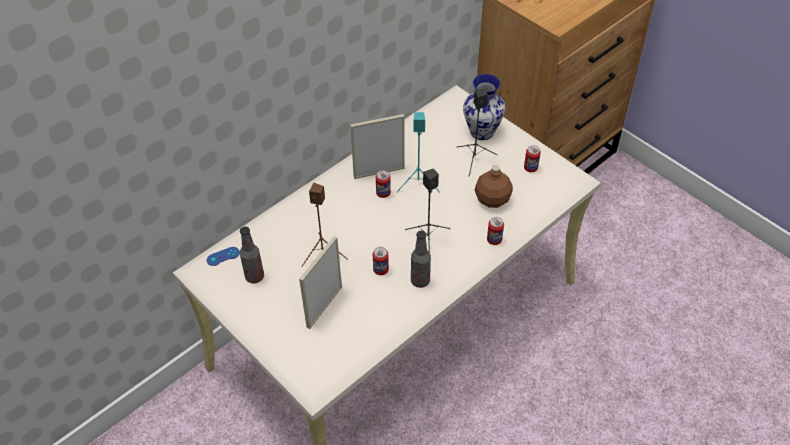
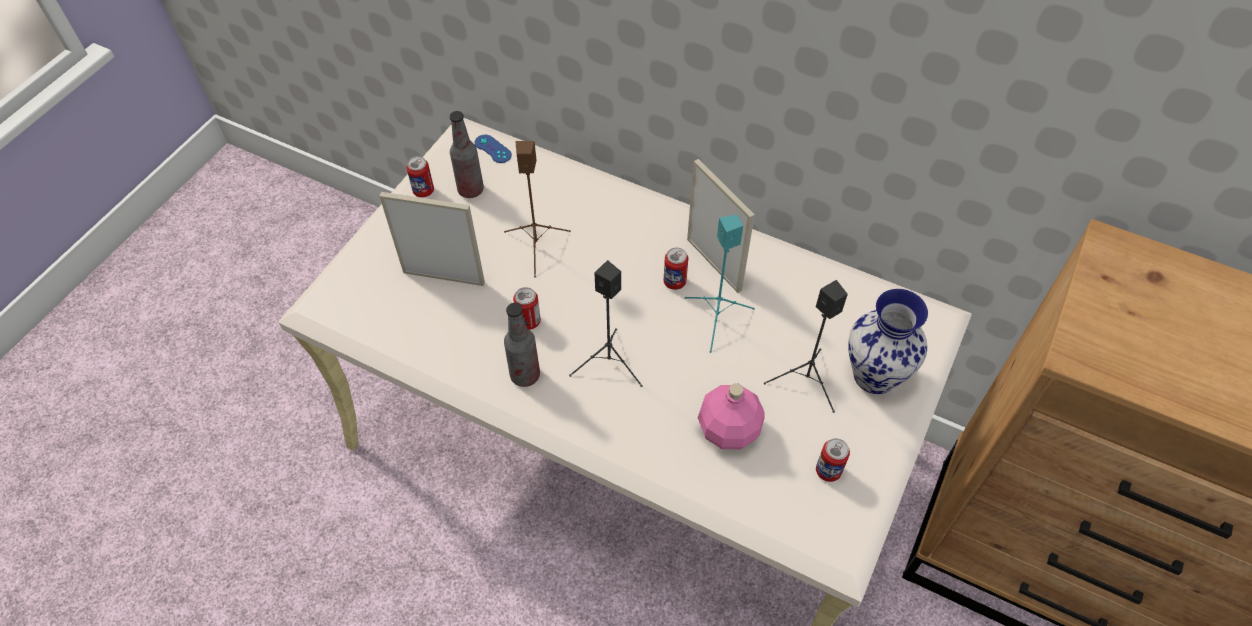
camera: 70 degrees right, 5 degrees up
brown bottle [475,165,513,208] -> pink bottle [698,384,765,449]
can [487,217,504,245] -> can moved to [406,156,434,198]

